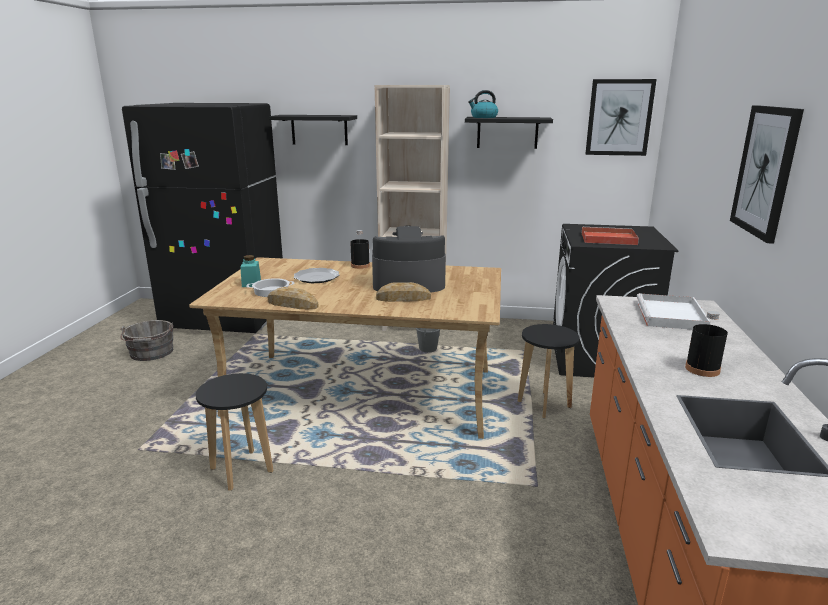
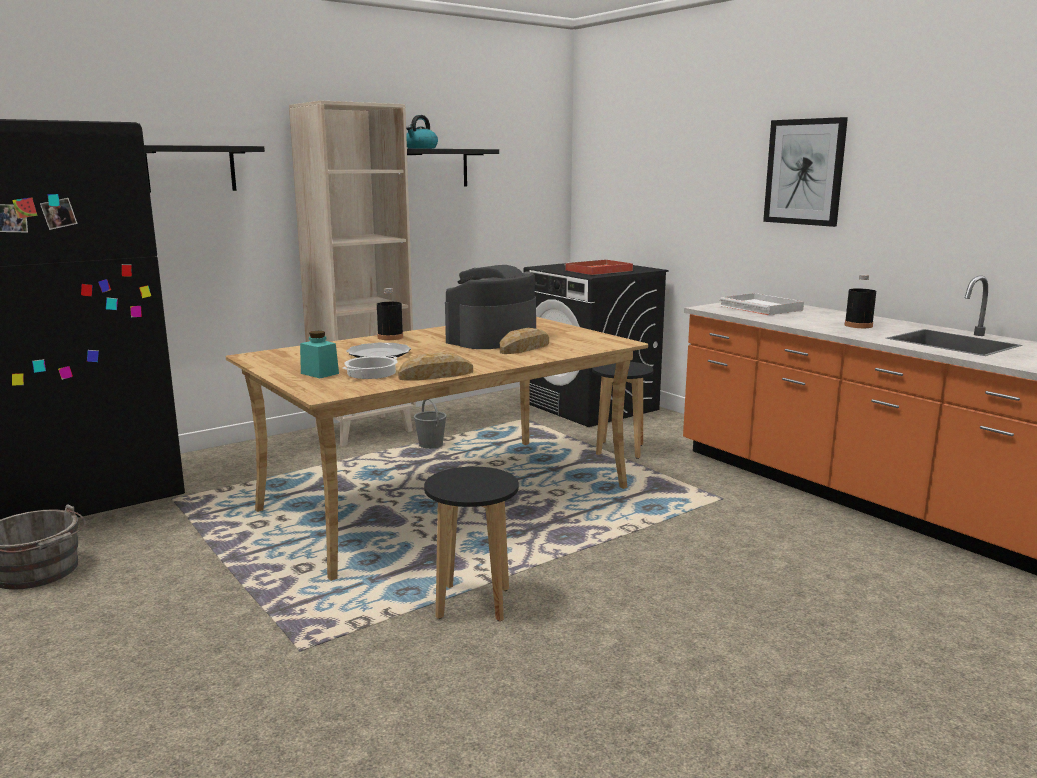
camera: 45 degrees left, 5 degrees down
picture [585,79,657,156] -> none

